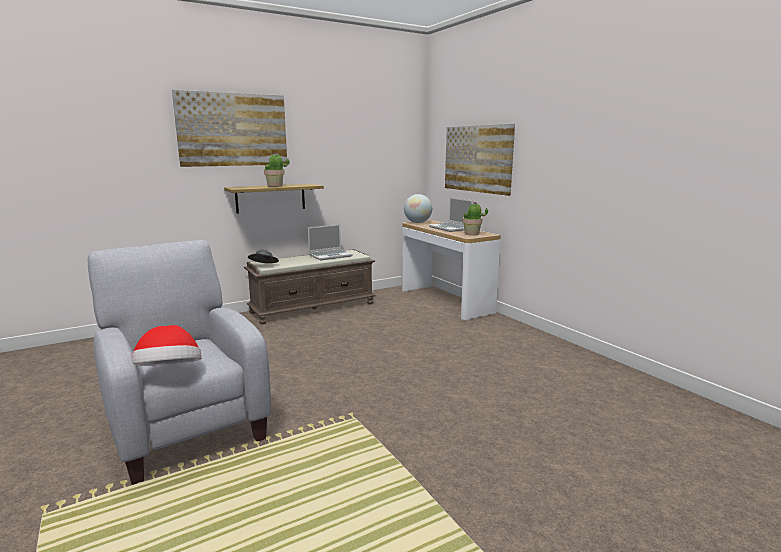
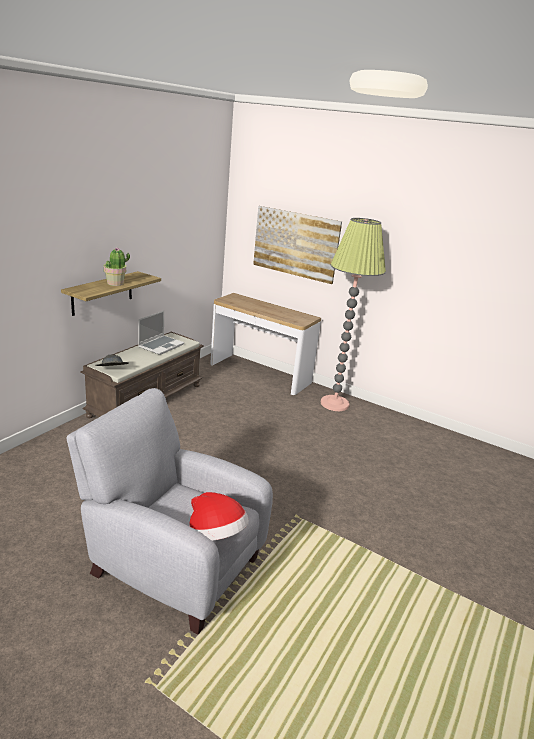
camera: 30 degrees left, 10 degrees up
picture [172,90,287,167] -> none
globe [404,194,432,223] -> none
laptop [429,197,473,232] -> none
potted plant [462,202,488,236] -> none
none -> floor lamp [321,218,386,411]

